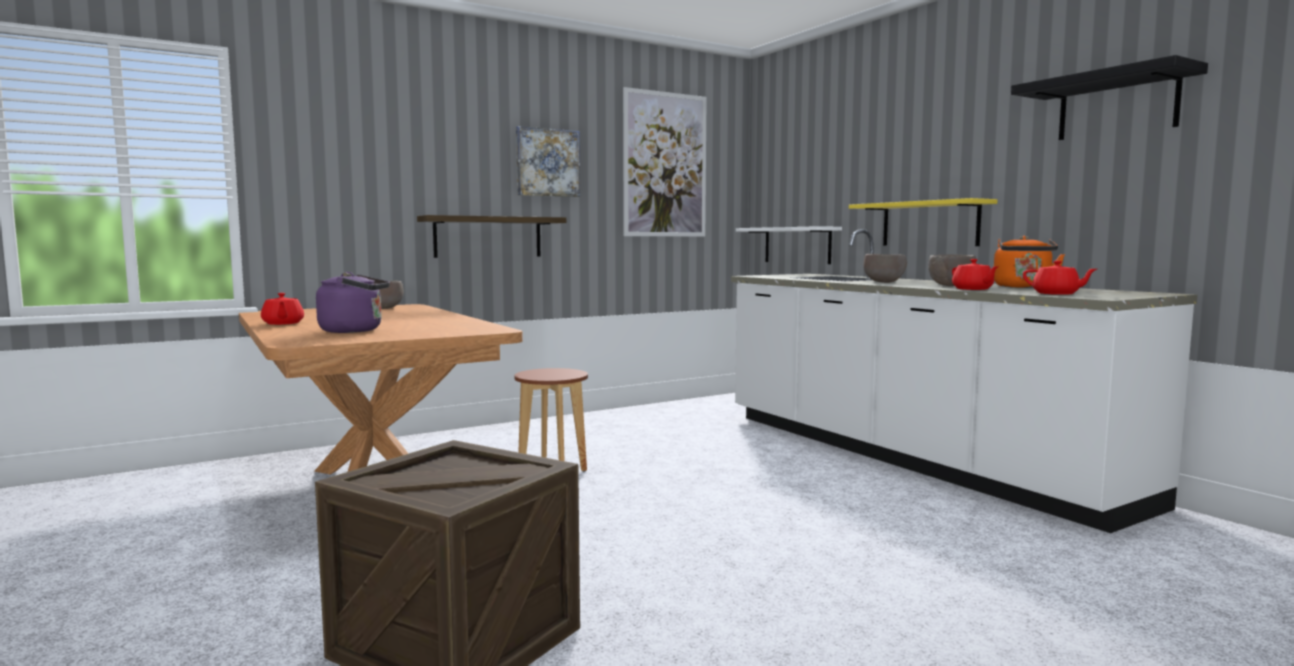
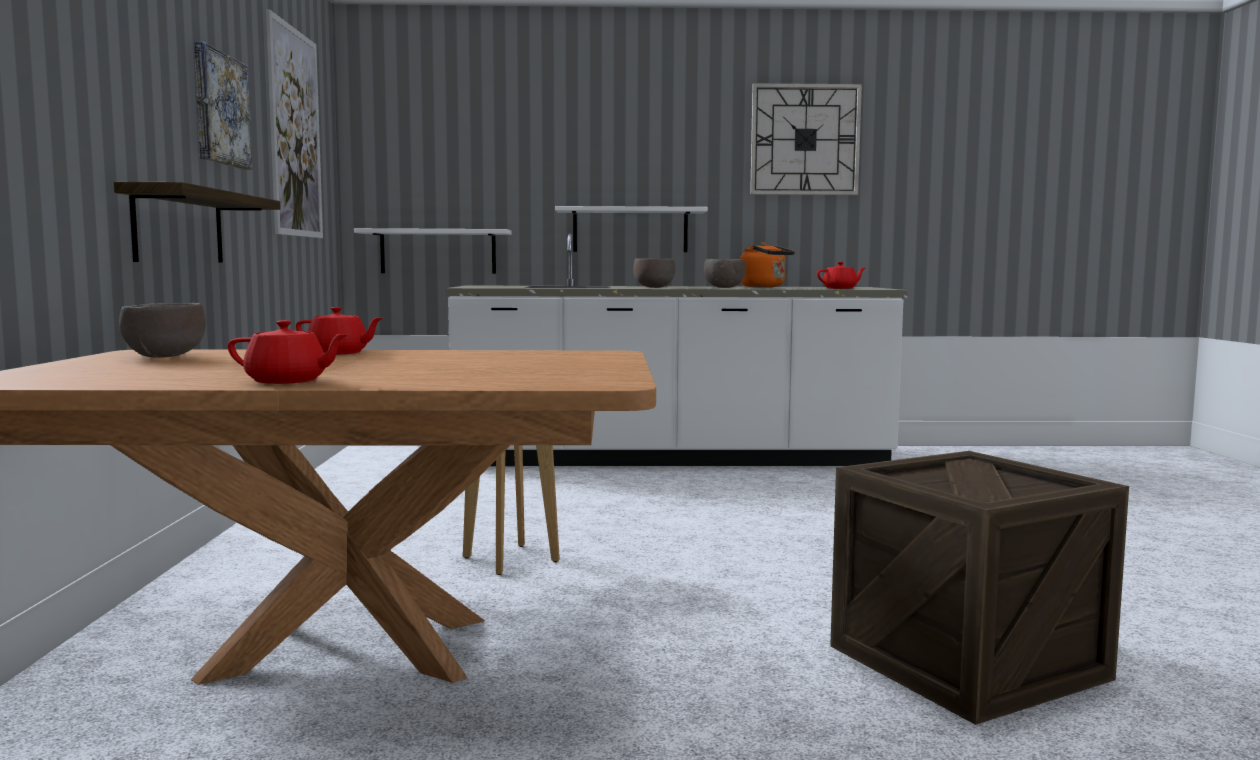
camera: 60 degrees left, 0 degrees up
purple kettle [316,272,390,333] -> none
yellow shelf [849,198,997,246] -> white shelf [555,206,708,252]
red teapot [952,259,999,290] -> red teapot moved to [296,307,382,355]
black shelf [1011,55,1208,140] -> wall clock [750,83,862,195]

